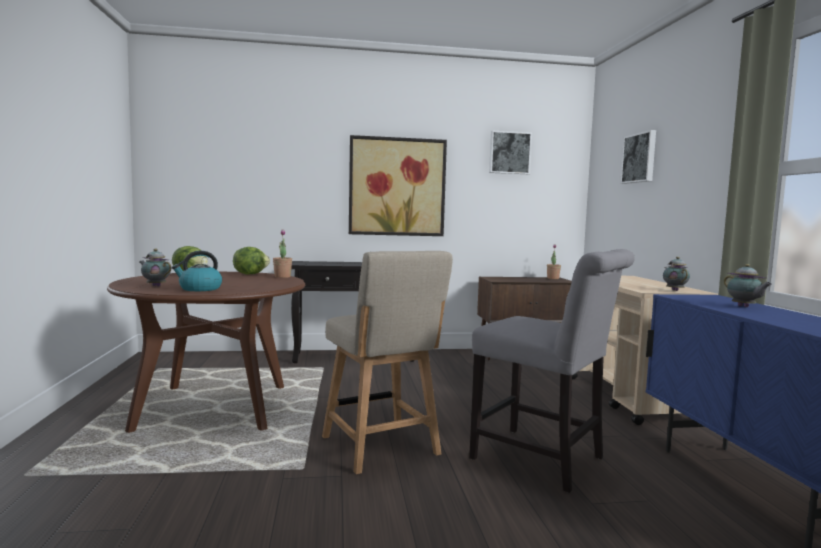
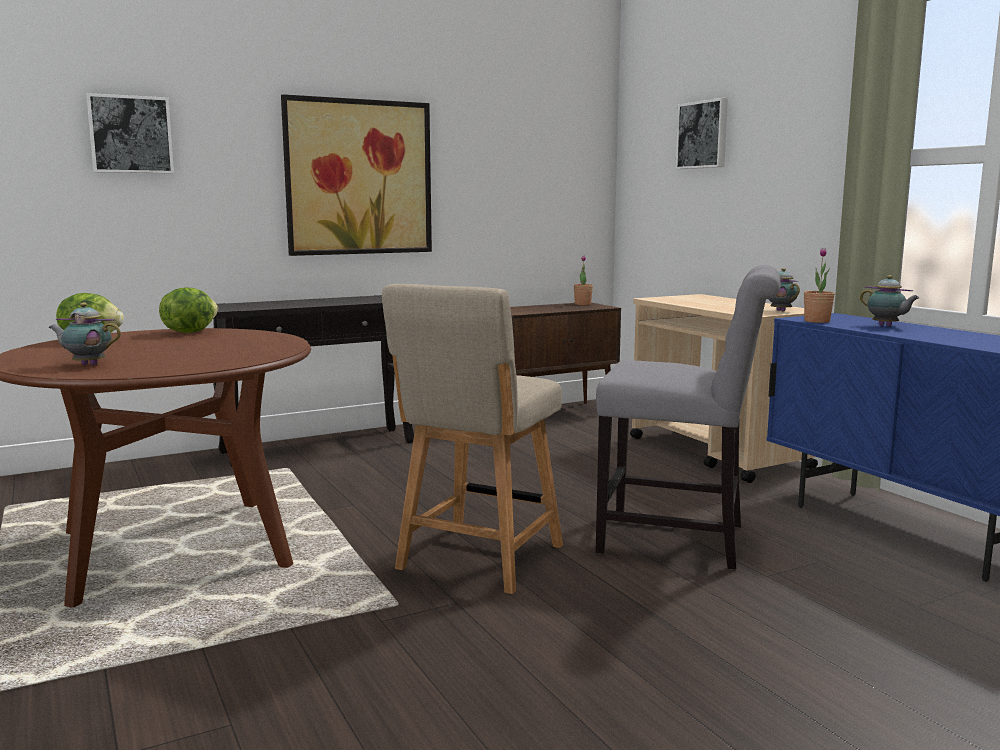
camera: 20 degrees left, 5 degrees up
kettle [172,251,222,291] -> none
potted plant [273,230,292,278] -> potted plant moved to [804,248,835,323]
beige chair [322,251,453,474] -> beige chair turned 75 degrees clockwise [382,284,563,594]
picture [489,131,532,174] -> picture moved to [86,93,174,174]

